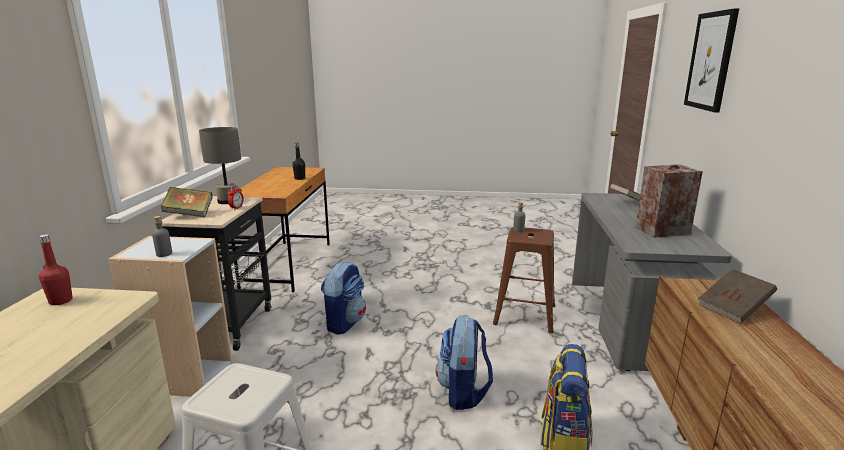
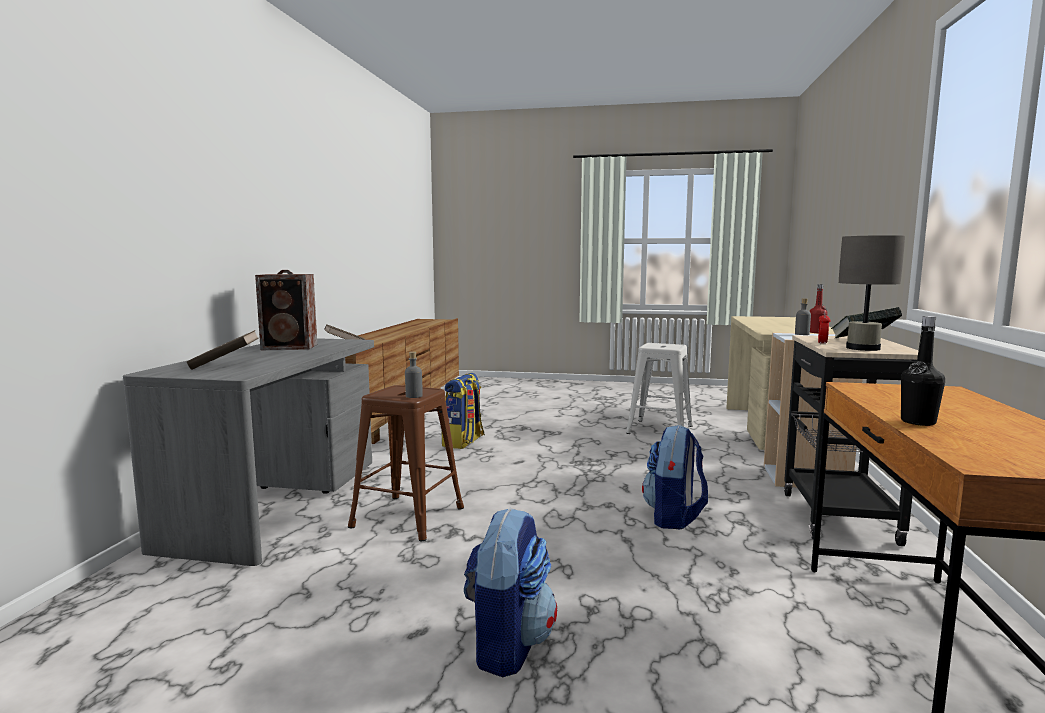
camera: 175 degrees left, 10 degrees down
backpack [436,315,493,410] -> backpack moved to [464,507,557,677]
picture [684,8,739,112] -> none

